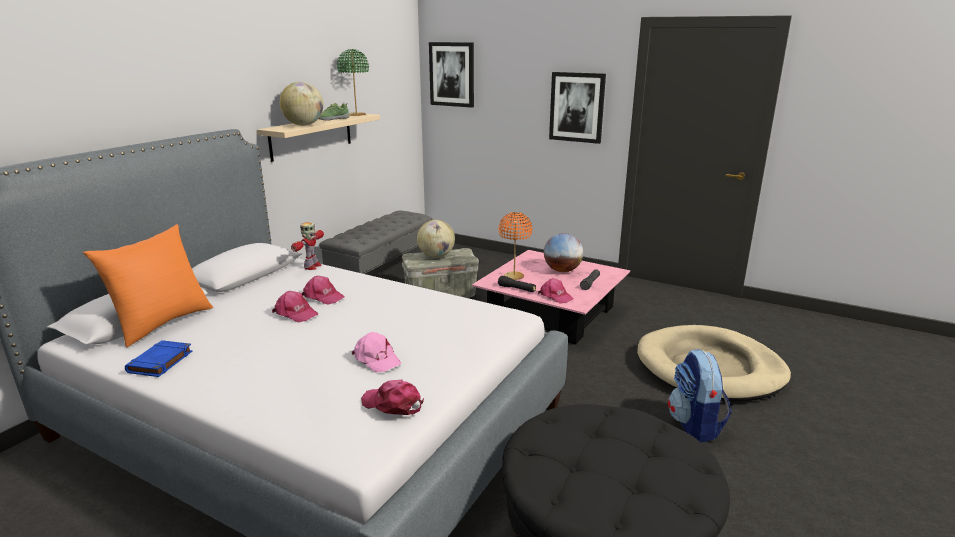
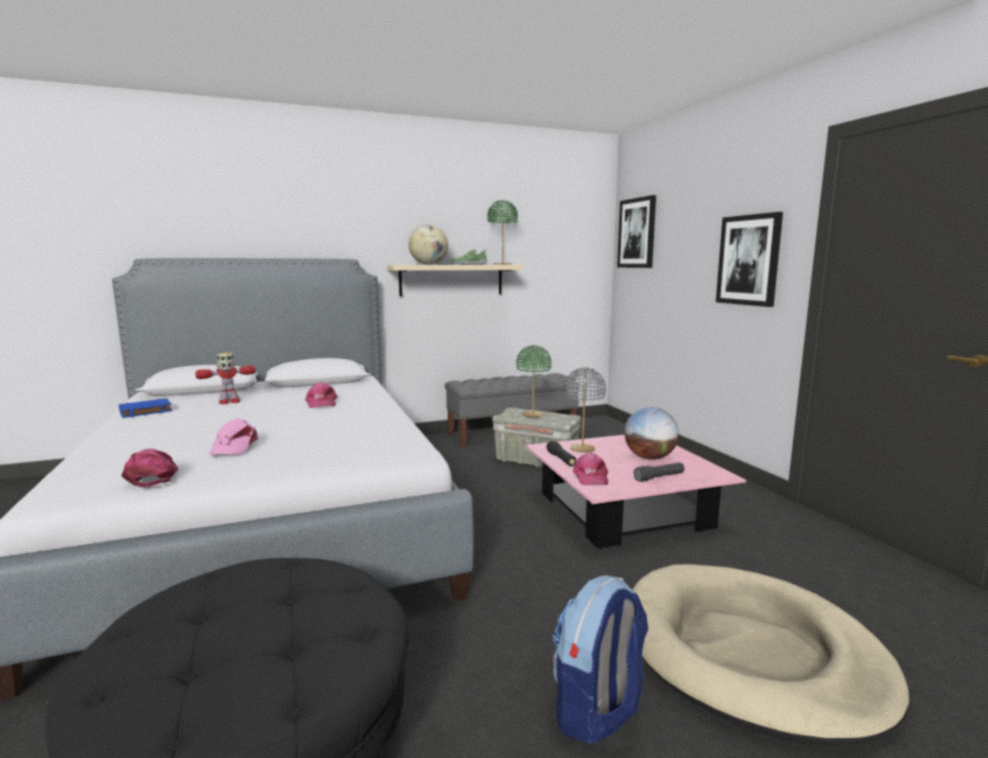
camera: 40 degrees right, 10 degrees down
orange pillow [83,224,213,347] -> none
pink cap [272,291,318,323] -> none
toy robot [291,222,324,270] -> toy robot moved to [195,353,256,405]
globe [417,220,455,258] -> green table lamp [516,345,551,417]
orange table lamp [499,212,532,280] -> grey table lamp [564,368,606,453]

